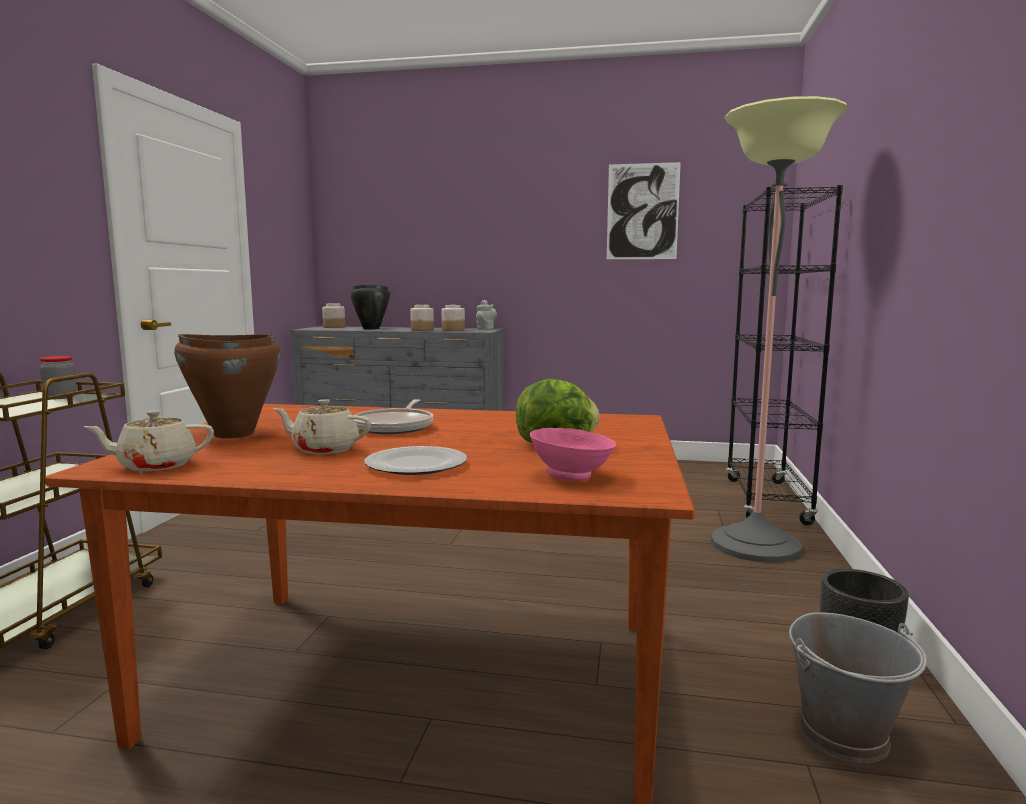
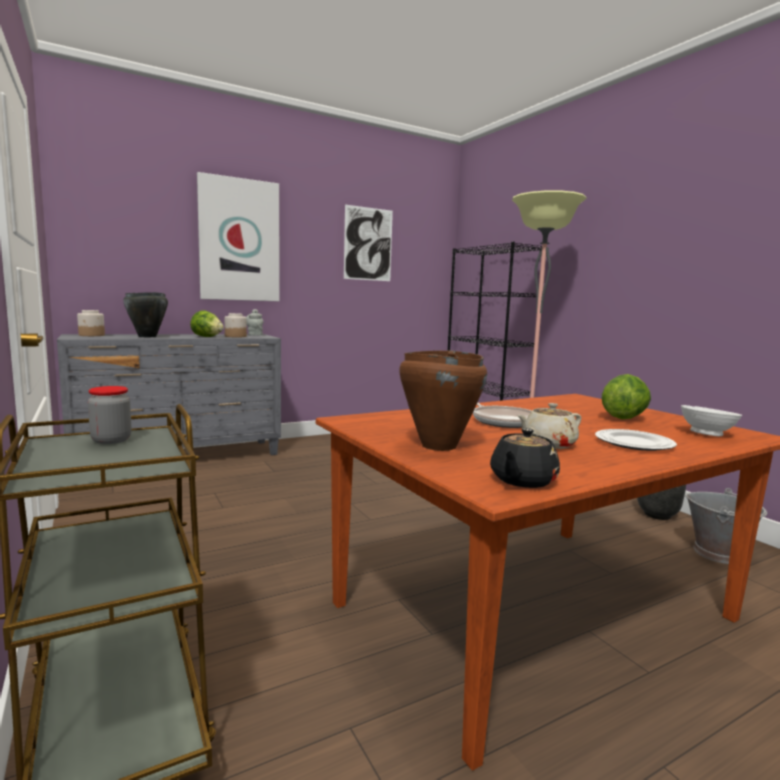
camera: 40 degrees left, 0 degrees up
beige teapot [84,410,214,471] -> black teapot [490,428,560,488]
jar [410,305,434,331] -> lettuce [190,310,224,337]
pink bowl [530,428,616,481] -> white bowl [681,405,742,436]
none -> picture [197,172,279,301]

